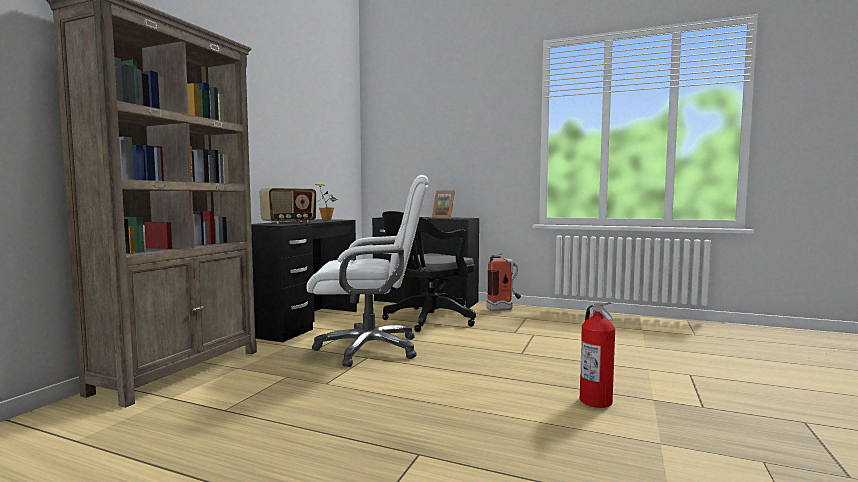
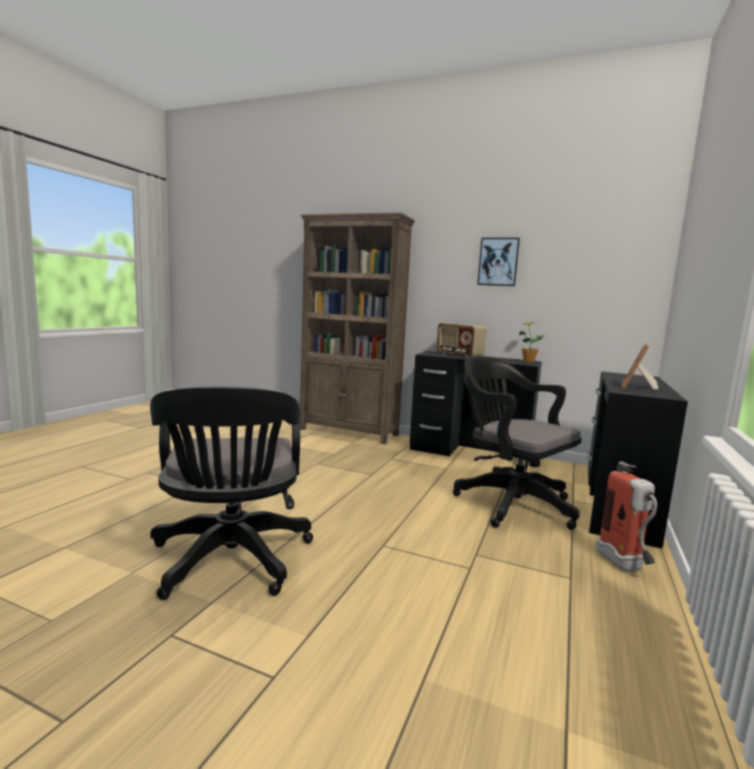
camera: 90 degrees right, 5 degrees up
white office chair [306,175,428,367] -> none
fire extinguisher [580,302,615,408] -> black office chair [150,386,313,600]
none -> picture [477,238,520,286]

